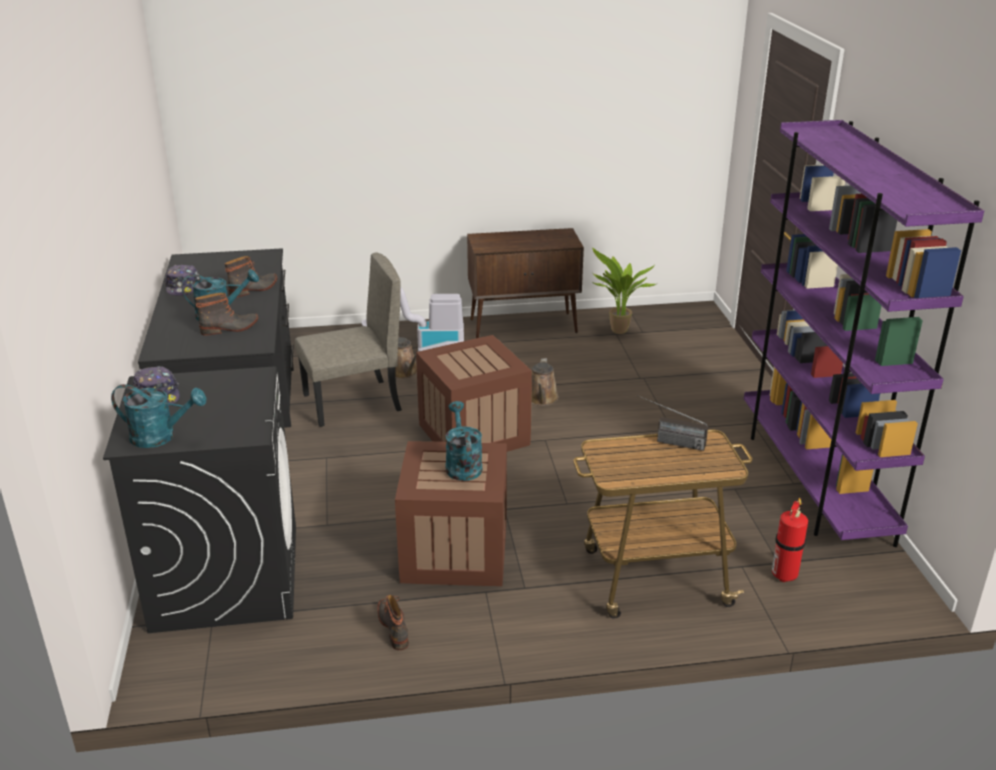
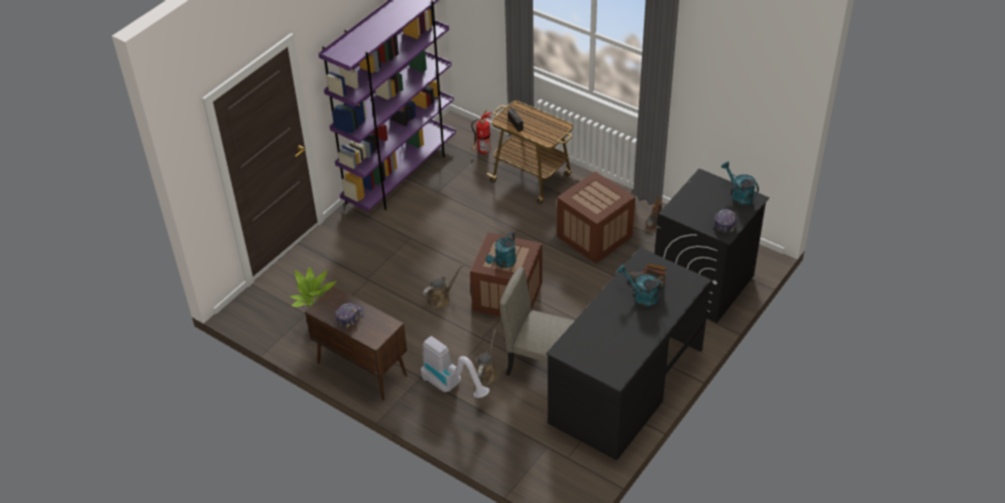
camera: 135 degrees left, 15 degrees up
cap [164,265,199,296] -> cap moved to [335,303,365,328]
boot [225,256,277,298] -> none
turquoise watering can [446,401,482,481] -> turquoise watering can moved to [485,232,516,268]

